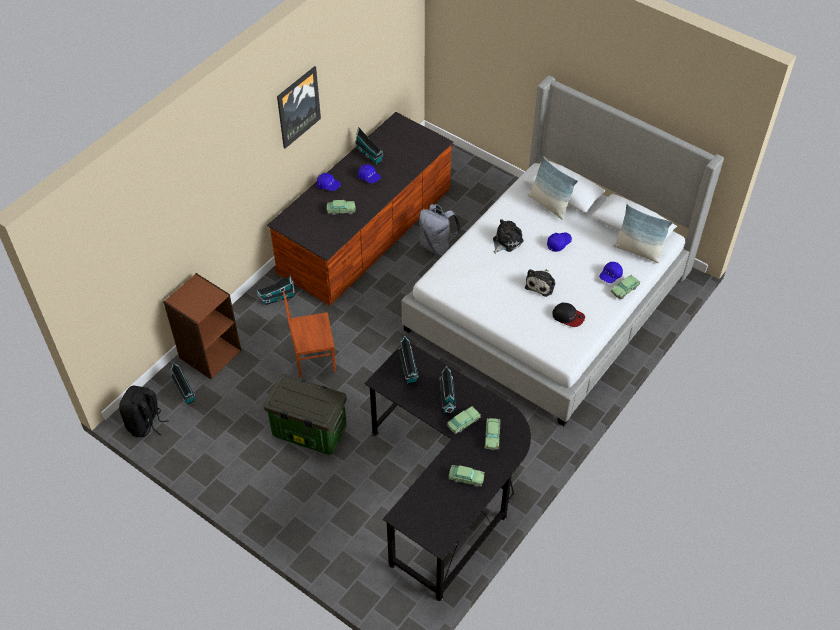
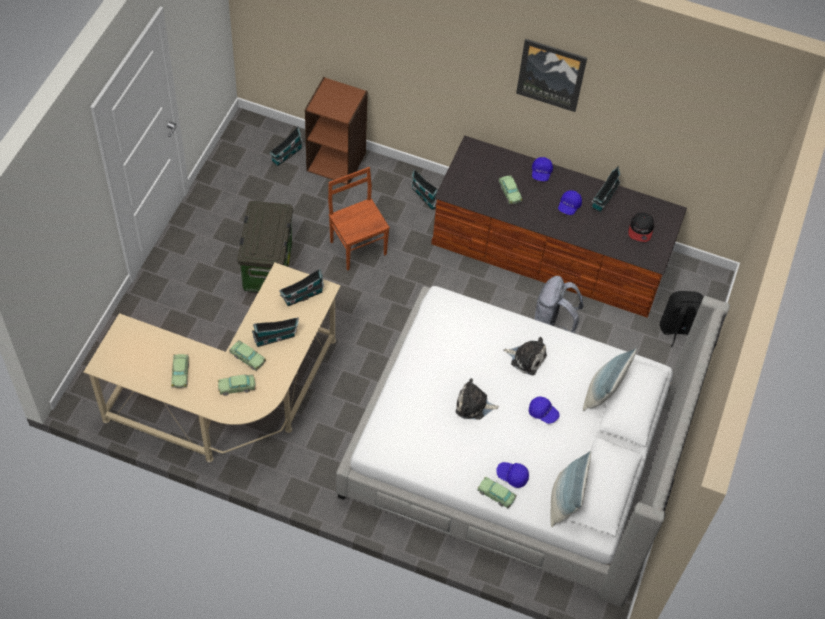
camera: 70 degrees right, 5 degrees up
black backpack [119,386,169,437] -> black backpack moved to [660,291,703,347]
black desk [364,343,531,601] -> beige desk [84,263,341,462]
cap [552,303,585,327] -> cap moved to [628,212,654,242]

